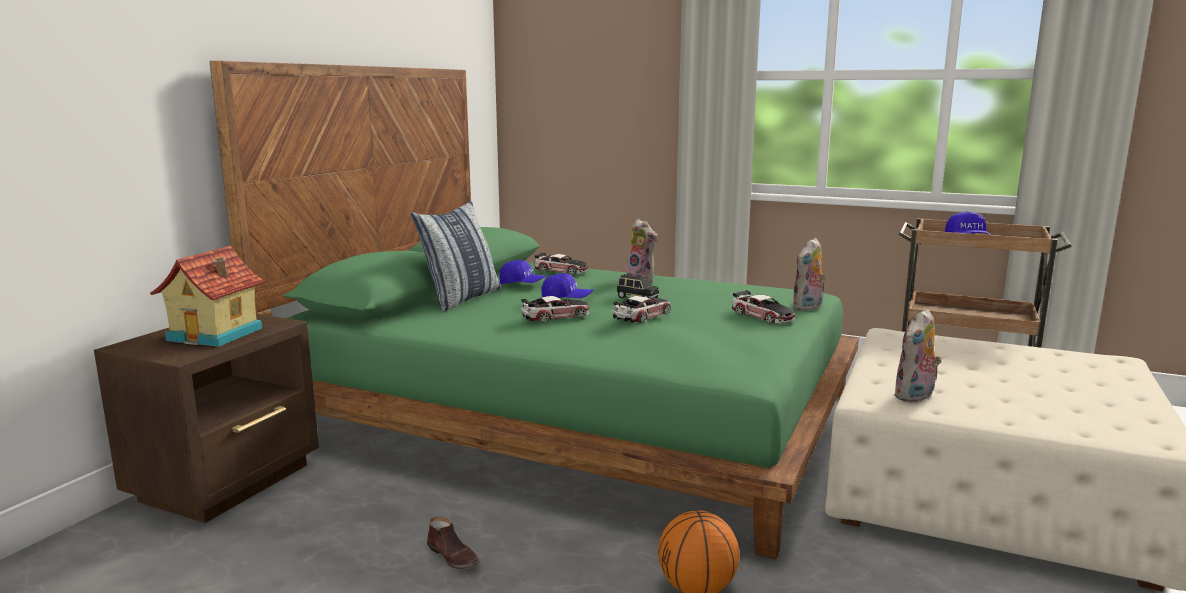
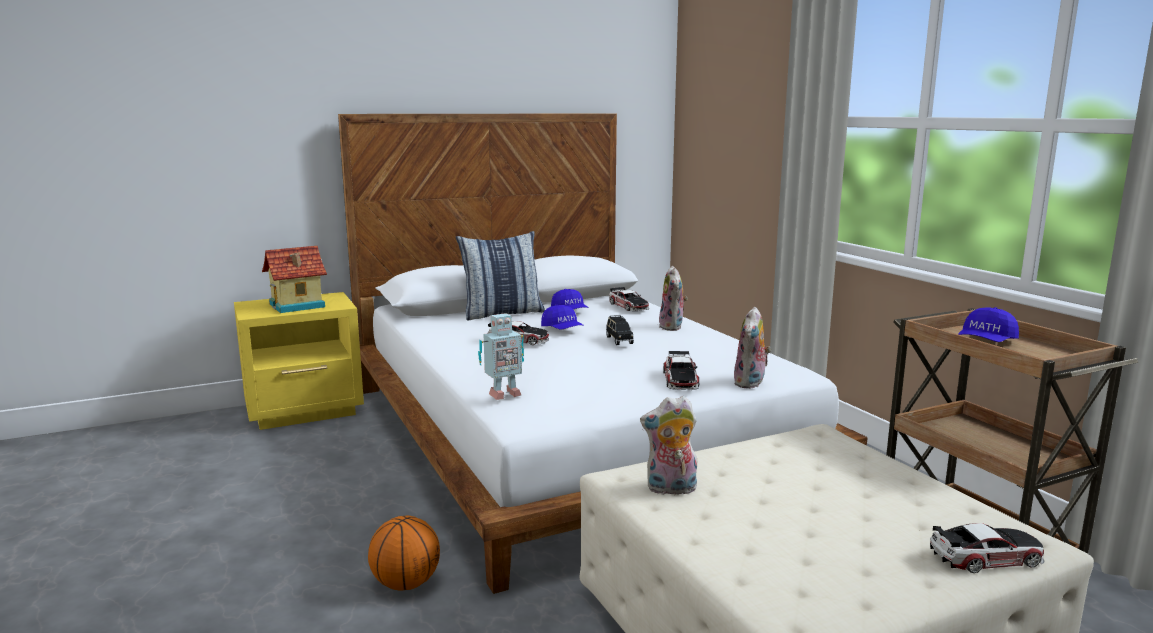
camera: 40 degrees right, 0 degrees up
brown nightstand [94,314,319,523] -> yellow nightstand [234,292,364,430]
green bed [210,61,859,559] -> white bed [338,113,868,594]
brown shoe [427,517,480,569] -> none
toy car [613,296,671,323] -> toy car moved to [930,523,1044,573]
plush toy [793,238,827,311] -> plush toy turned 60 degrees counterclockwise [734,307,771,389]
none -> toy robot [478,313,524,400]

